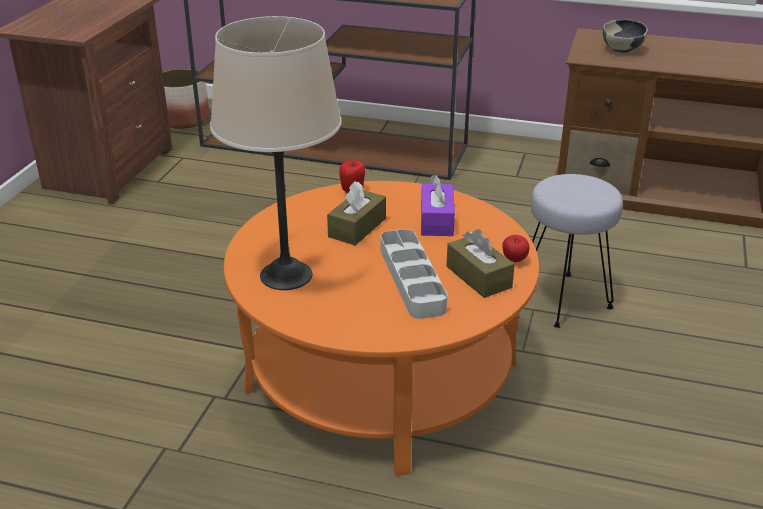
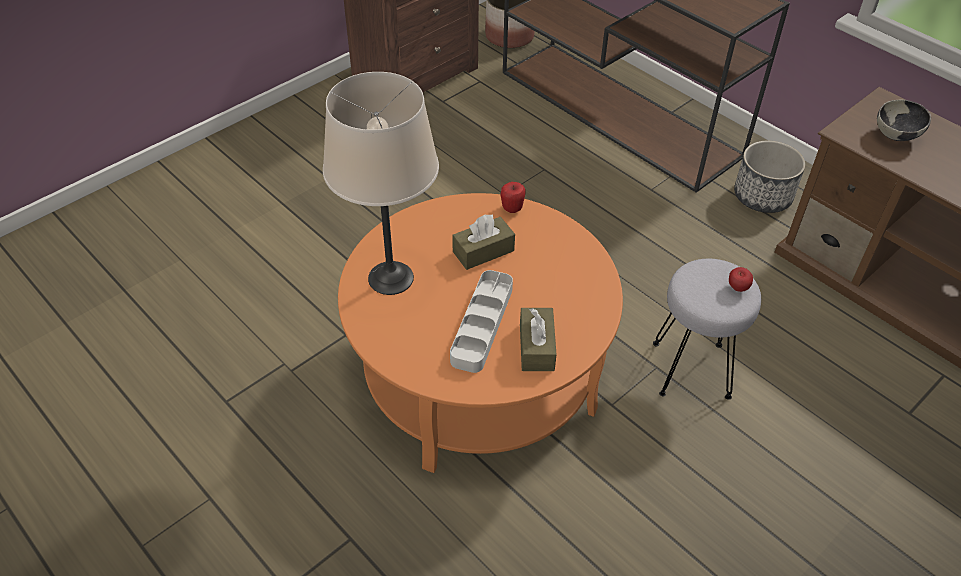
camera: 30 degrees right, 15 degrees up
purple tissue box [421,174,455,236] -> none
apple [502,235,529,262] -> apple moved to [729,267,753,292]
none -> planter [734,141,805,213]

